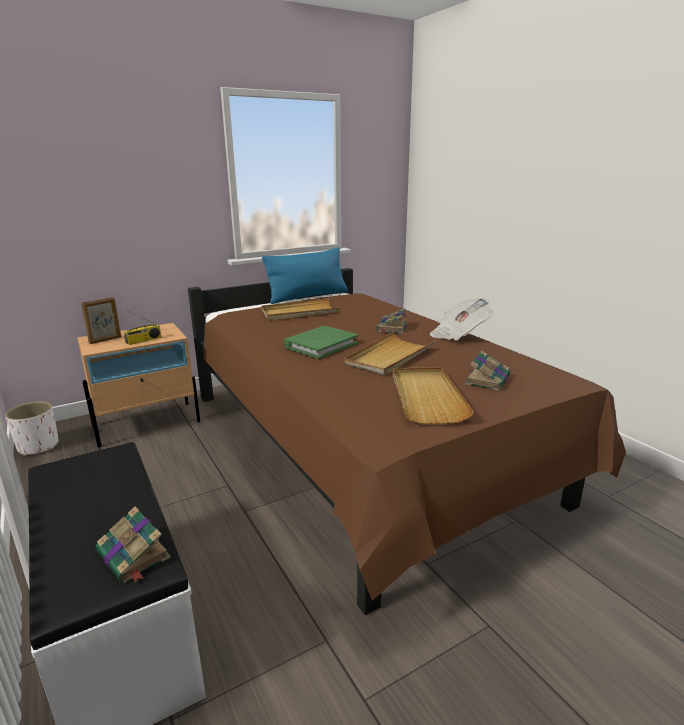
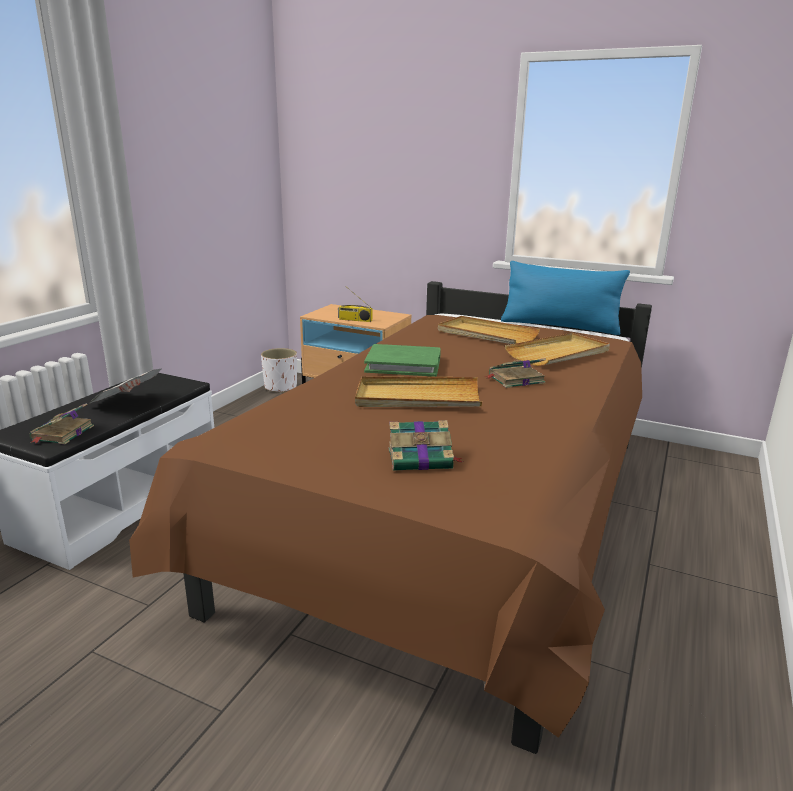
camera: 55 degrees right, 0 degrees up
picture frame [81,297,121,344] -> none
beige tray [393,367,474,424] -> beige tray moved to [505,333,610,366]
newspaper [430,298,493,340] -> newspaper moved to [90,369,162,403]

